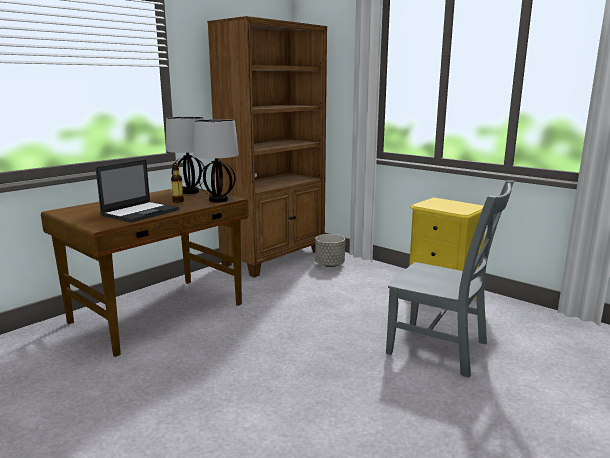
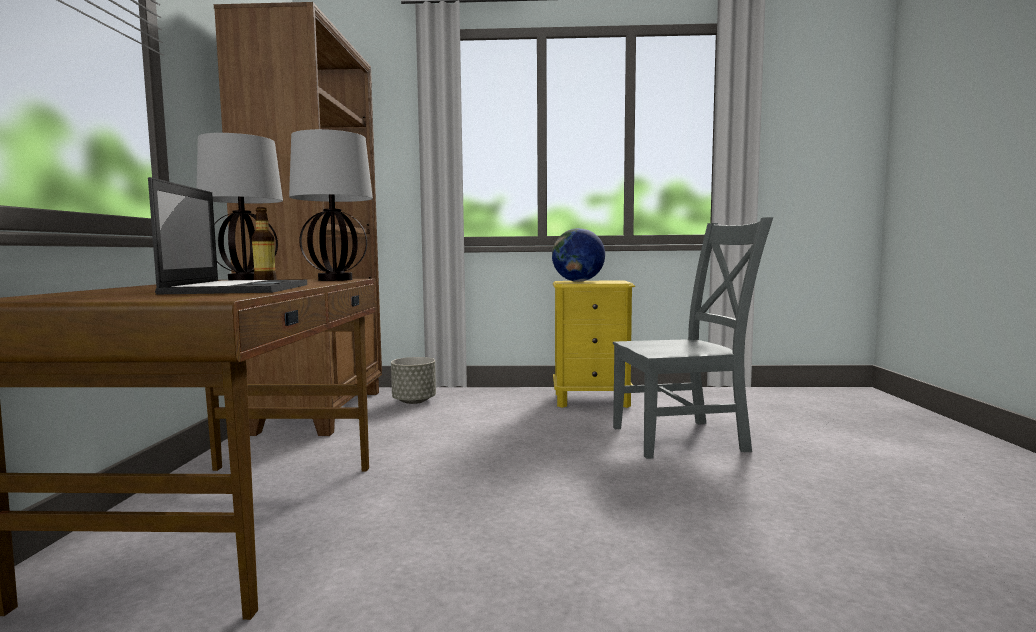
camera: 40 degrees left, 10 degrees down
none -> globe [552,228,605,282]

